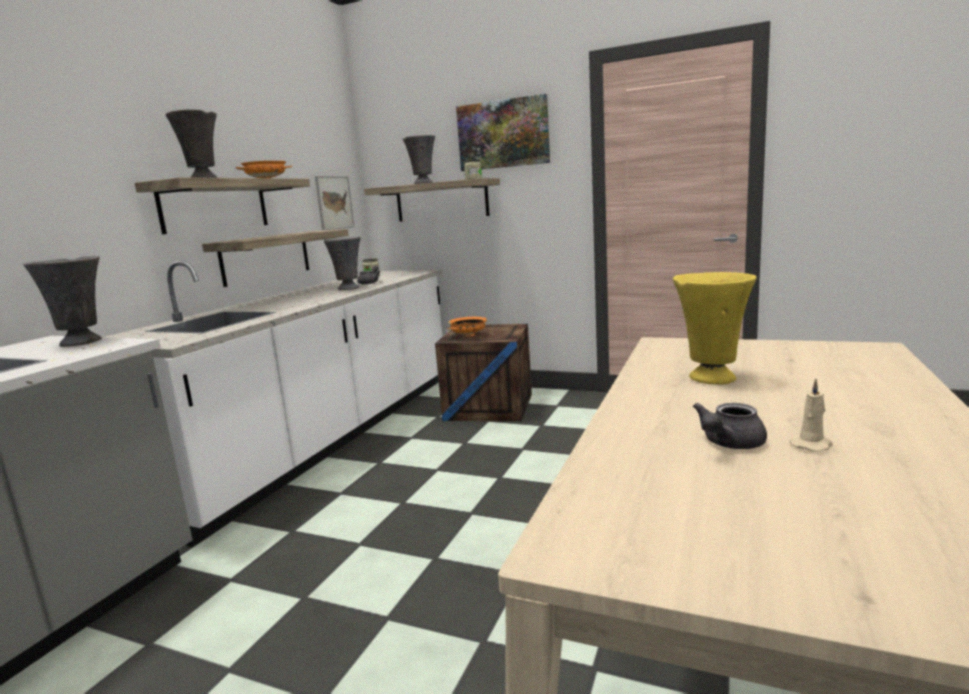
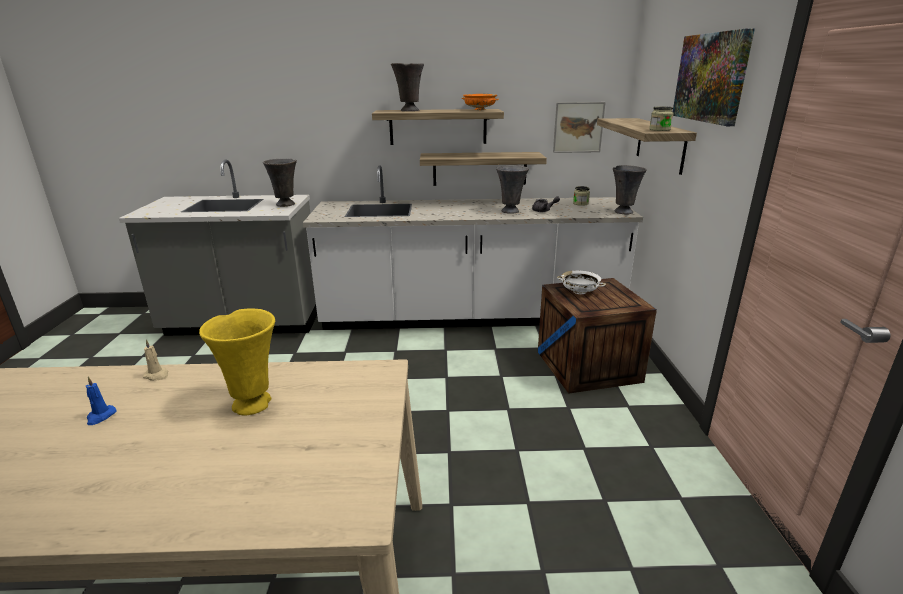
camera: 65 degrees right, 10 degrees up
grey vase [402,135,435,184] -> grey vase moved to [613,165,647,214]
orange bowl [447,317,487,337] -> white bowl [557,271,606,294]
grey teapot [693,403,767,449] -> blue candle [86,377,117,425]
beige candle [789,379,833,452] -> beige candle moved to [143,340,168,381]

